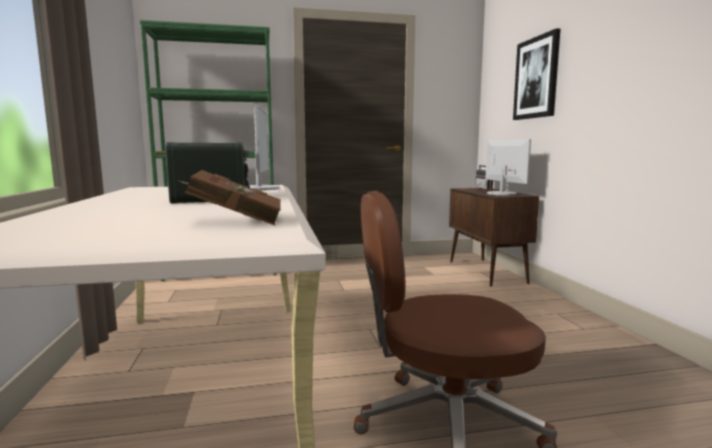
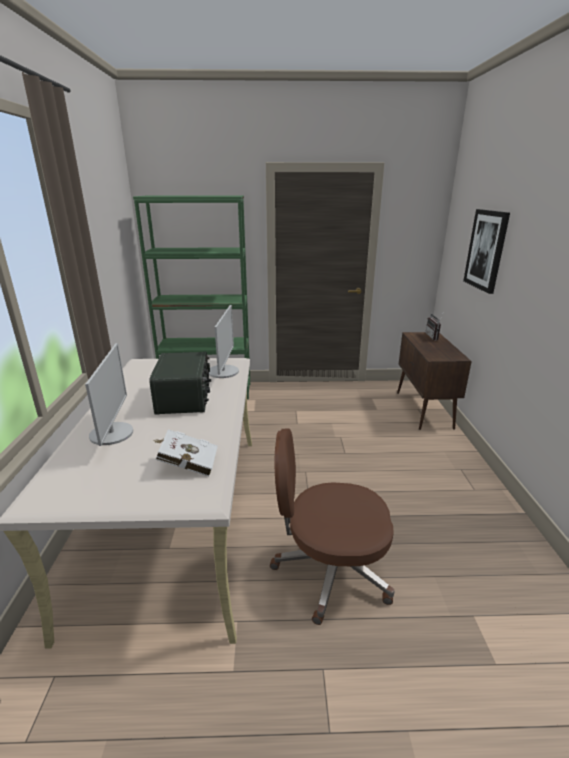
camera: 10 degrees right, 15 degrees up
brown book [177,170,281,225] -> white book [153,429,218,476]
monitor [485,139,531,195] -> monitor moved to [85,343,133,446]

